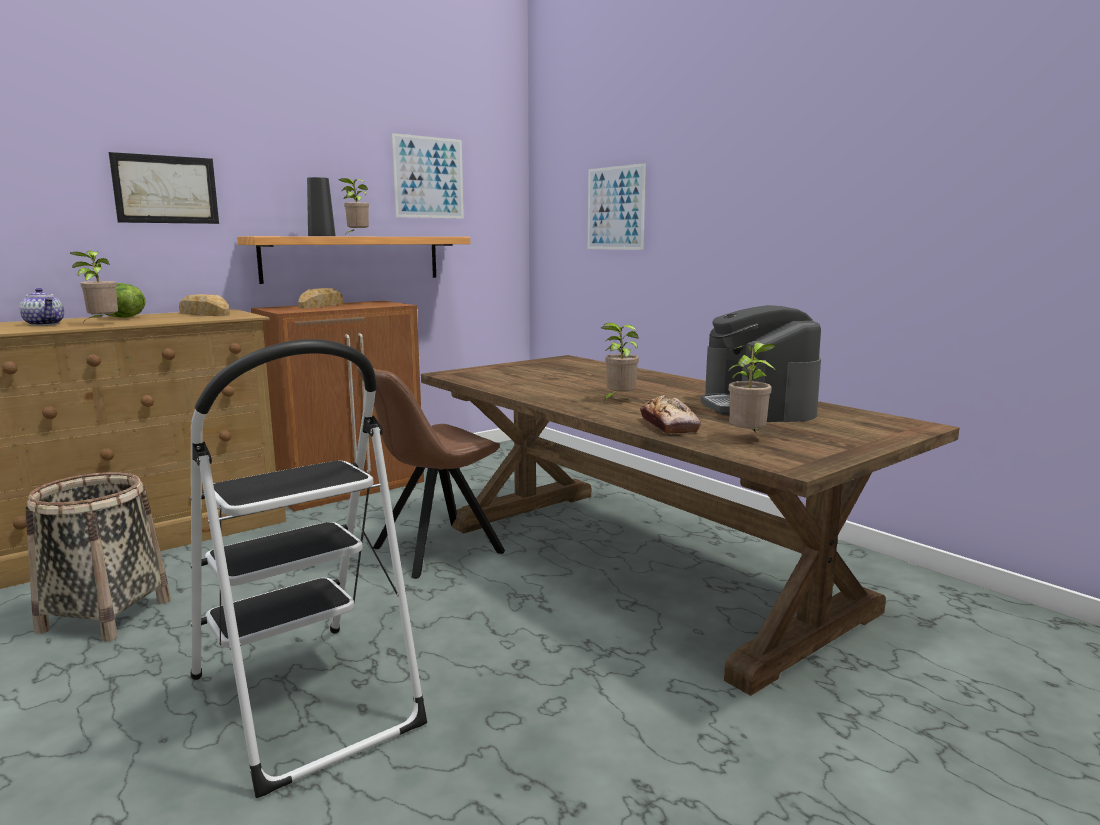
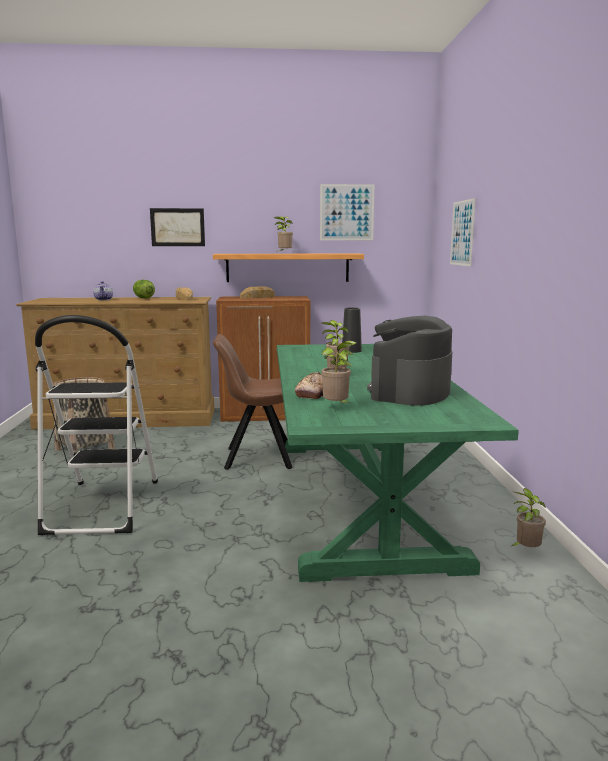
camera: 35 degrees right, 0 degrees up
potted plant [70,250,118,324] -> potted plant moved to [510,488,546,547]
black vase [307,177,336,236] -> black vase moved to [342,308,362,353]
brown dining table [421,355,960,696] -> green dining table [277,344,519,582]

